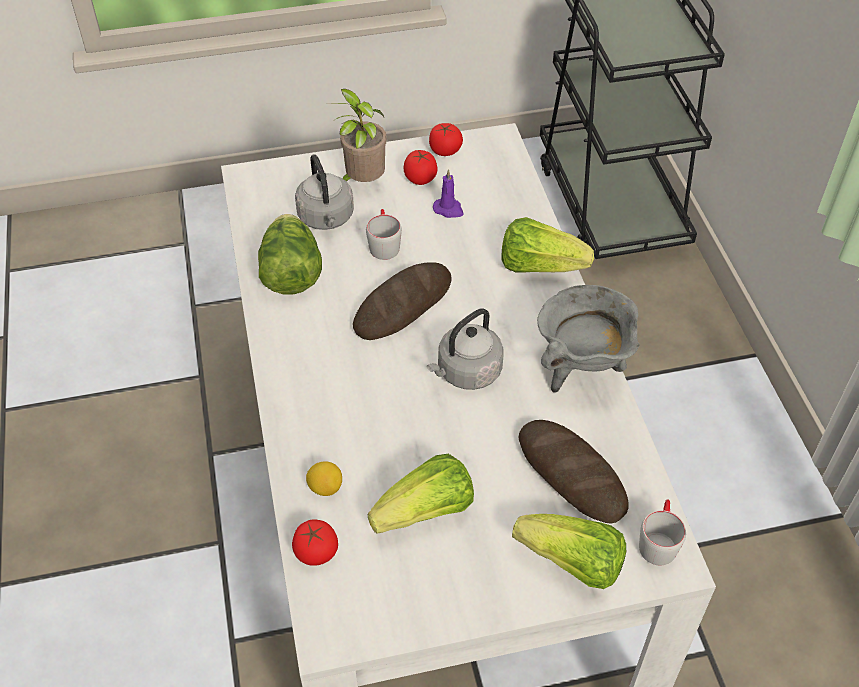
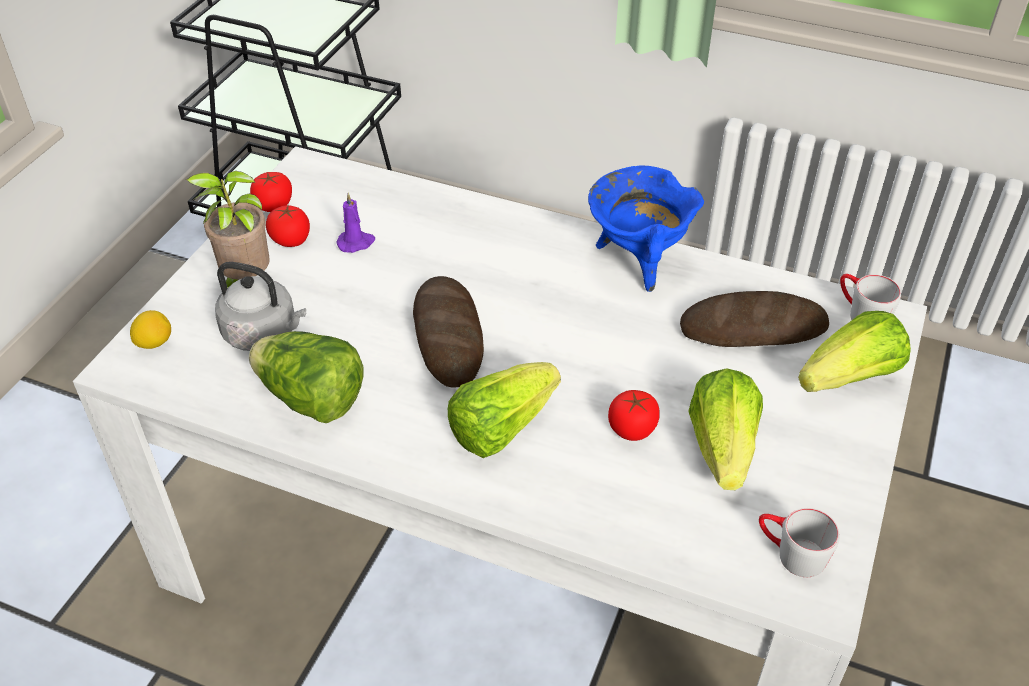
camera: 55 degrees left, 5 degrees down
tomato [292,520,338,566] -> tomato moved to [608,390,660,441]
lemon [306,461,342,496] -> lemon moved to [130,310,171,349]
grey mug [366,209,402,260] -> grey mug moved to [759,508,840,577]
grey kettle [427,308,504,390] -> none
lettuce [501,217,594,273] -> lettuce moved to [448,362,561,458]
grey cooking pot [537,285,640,392] -> blue cooking pot [588,166,704,292]

